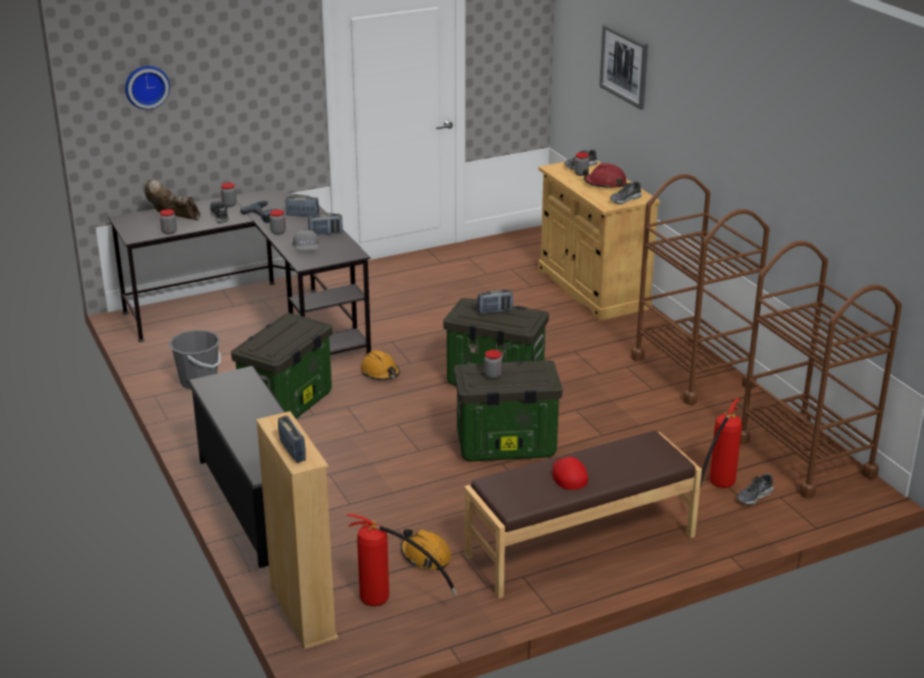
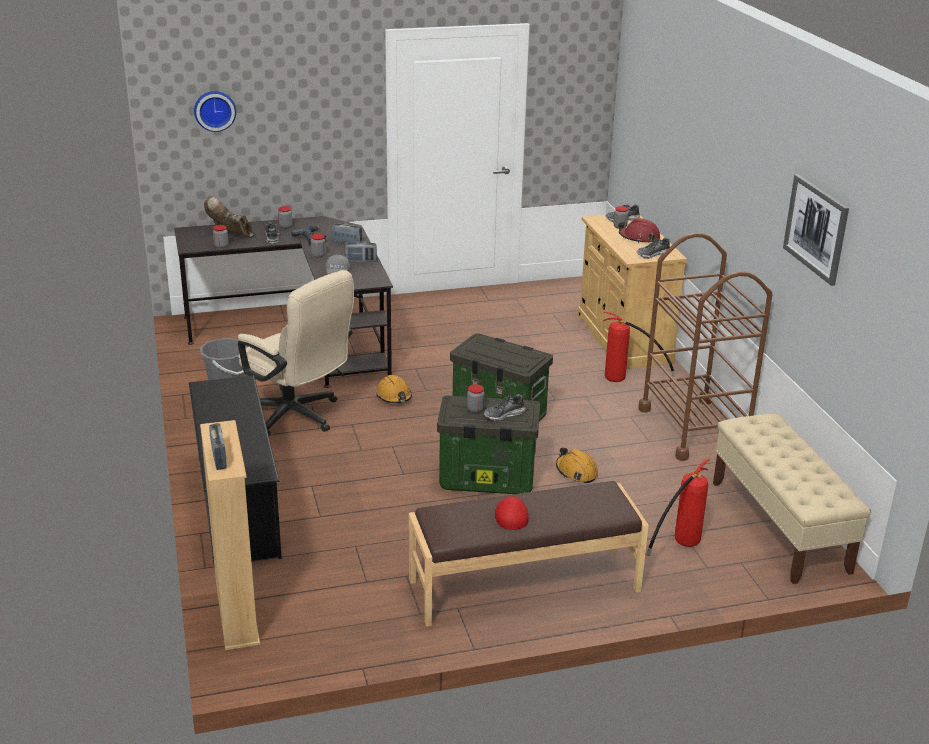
camera: 10 degrees right, 0 degrees up
storage box [231,313,333,419] -> beige office chair [238,270,354,435]
fire extinguisher [347,514,457,606] -> fire extinguisher moved to [603,311,676,382]
orange hard hat [401,529,452,570] -> orange hard hat moved to [556,447,598,484]
radio [477,290,513,314] -> none
picture [599,24,648,110] -> picture moved to [783,174,849,286]
shoe [737,473,774,505] -> shoe moved to [484,394,526,421]
brown cart [740,241,902,499] -> beige bench [713,414,871,584]

